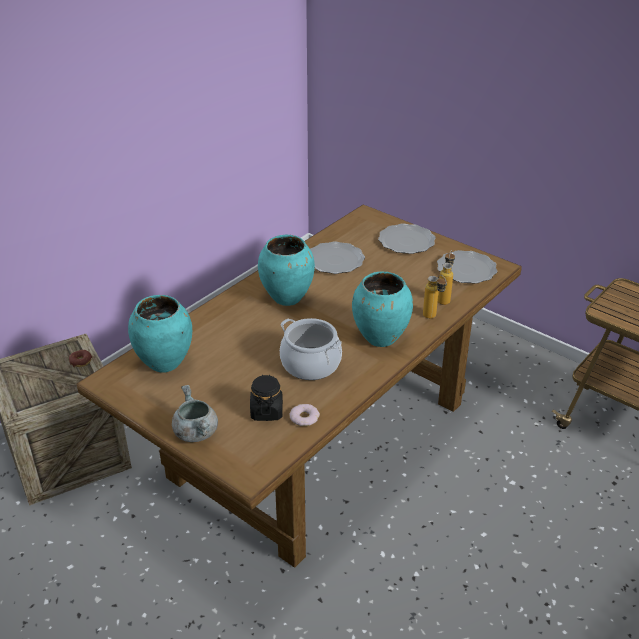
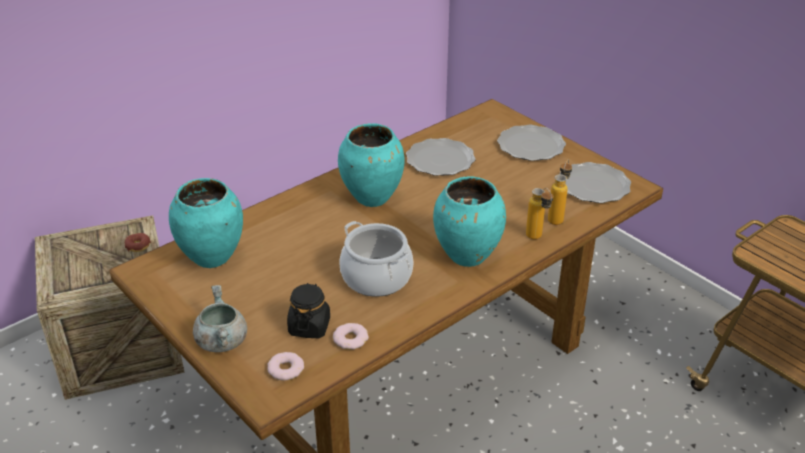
camera: 10 degrees right, 0 degrees up
none -> donut [267,352,304,381]

